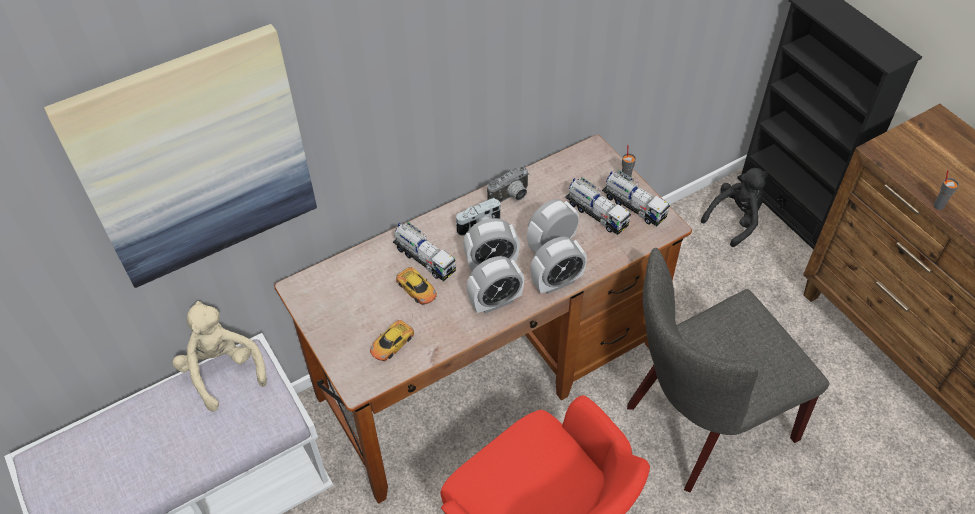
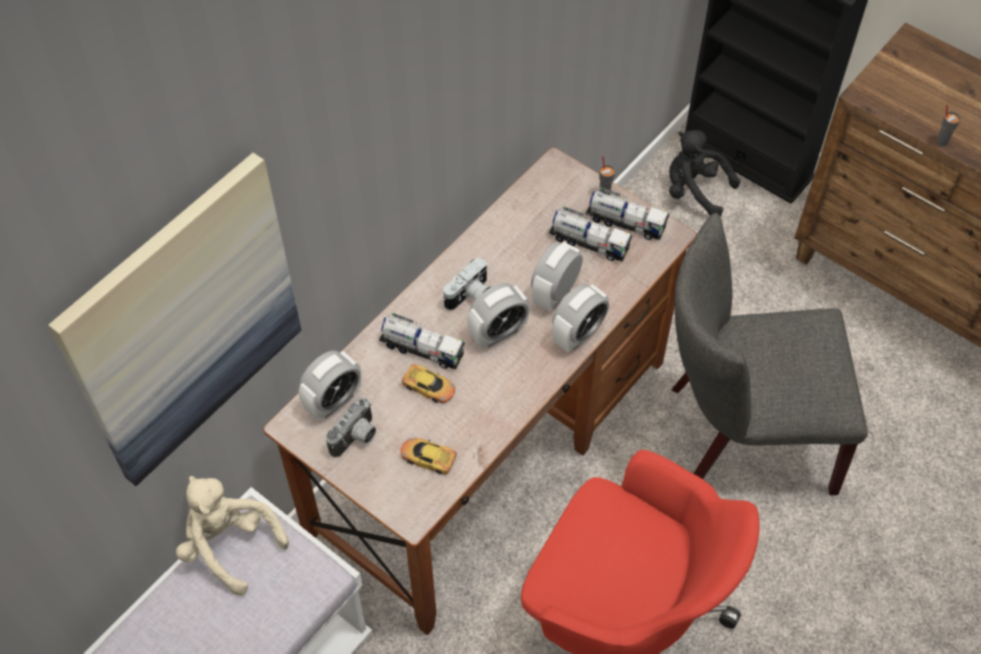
camera: 20 degrees left, 5 degrees up
toy car [370,320,414,361] -> toy car turned 90 degrees clockwise [401,438,457,475]
alarm clock [467,256,524,314] -> alarm clock moved to [299,351,362,421]
camera [487,167,529,203] -> camera moved to [326,398,376,458]
grey chair [627,248,829,493] -> grey chair turned 45 degrees clockwise [672,213,868,495]
black plush toy [701,168,768,247] -> black plush toy turned 90 degrees counterclockwise [669,130,740,217]

